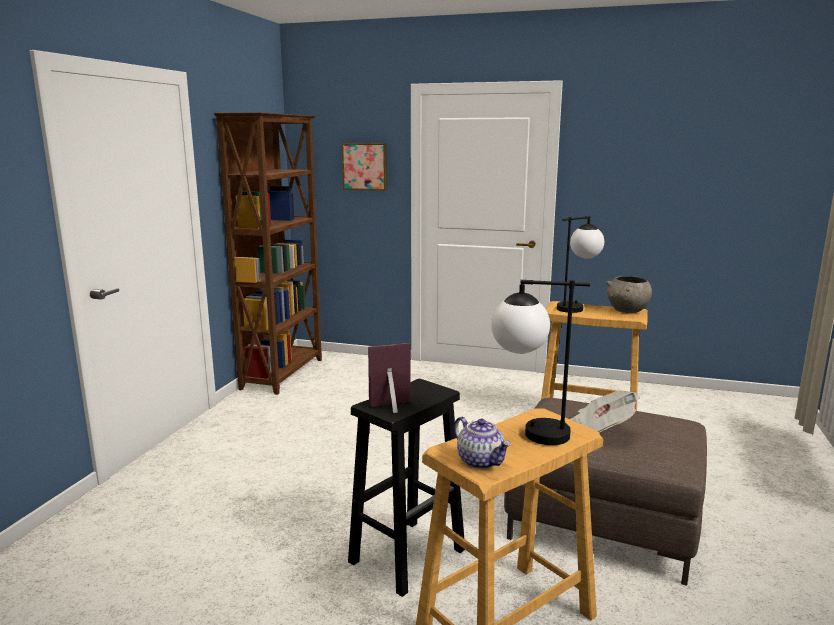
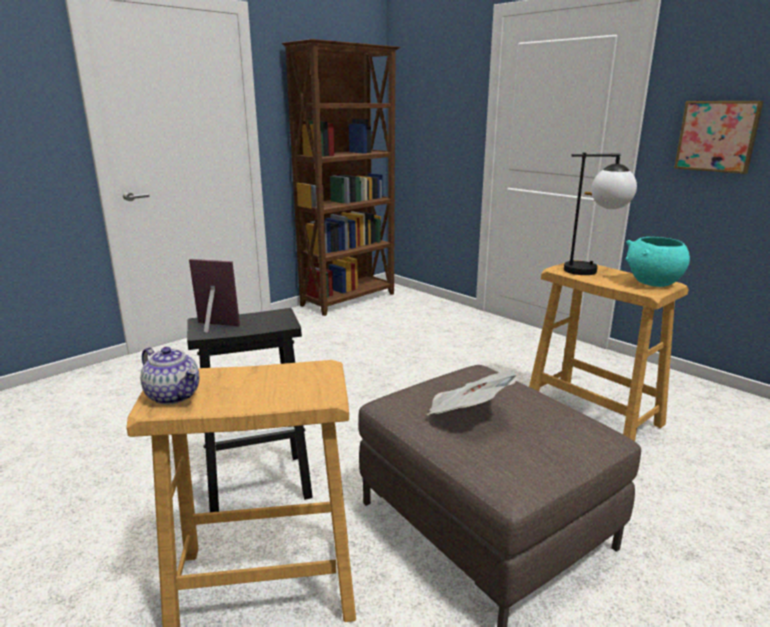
camera: 30 degrees right, 5 degrees up
picture [341,143,387,191] -> picture moved to [674,101,763,174]
teapot [454,416,511,469] -> teapot turned 45 degrees counterclockwise [140,347,199,405]
table lamp [491,280,590,445] -> none
grey bowl [606,276,652,313] -> turquoise bowl [625,237,690,287]

